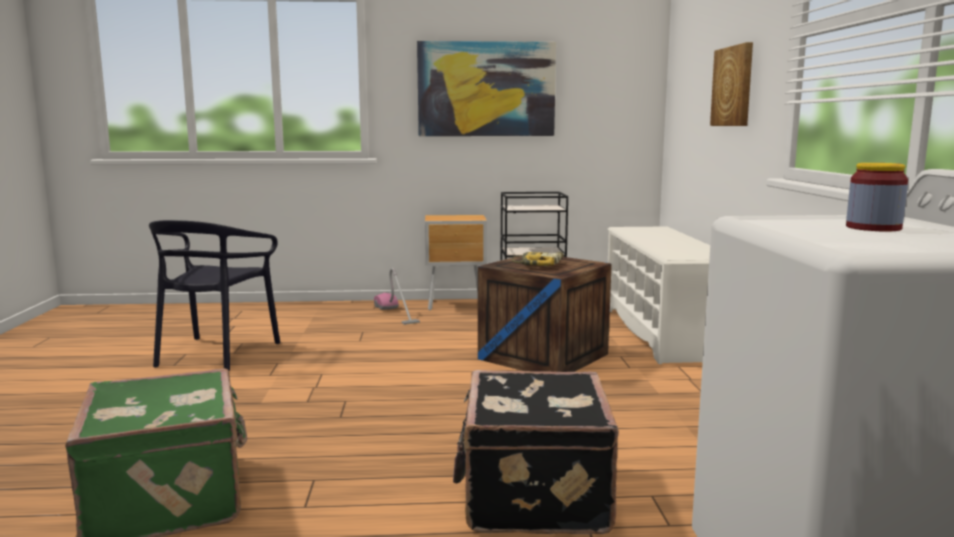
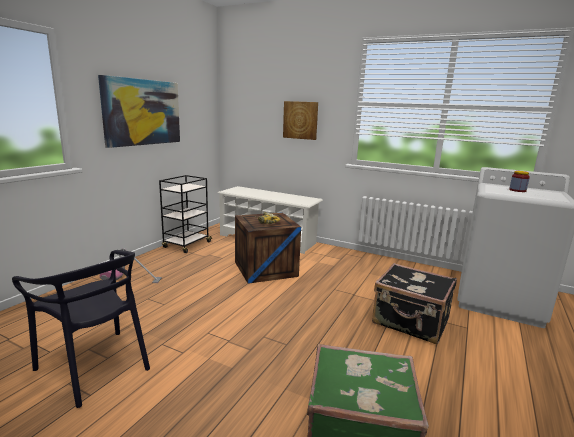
camera: 60 degrees left, 5 degrees up
brown nightstand [425,215,487,310] -> none

